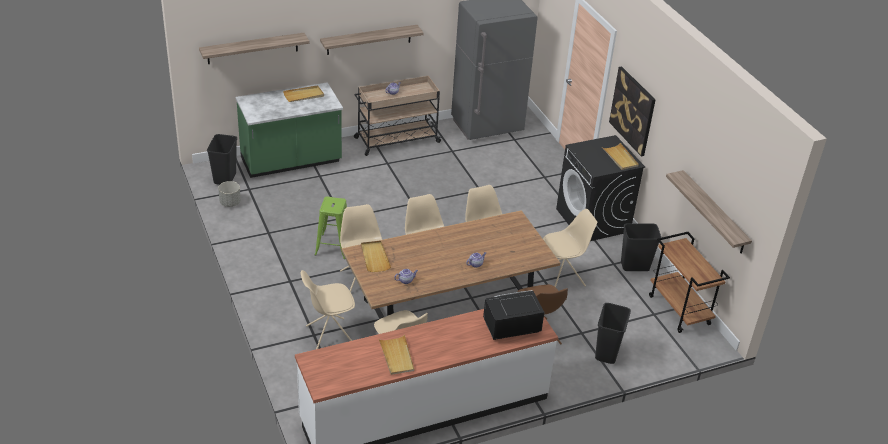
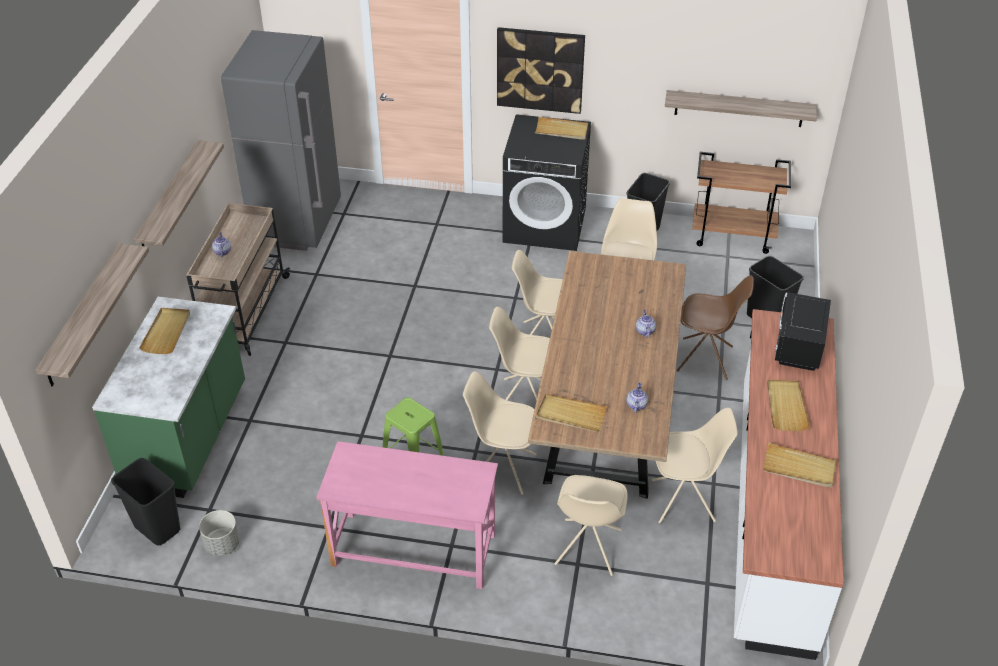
camera: 55 degrees left, 5 degrees up
none -> pink desk [316,441,498,589]
none -> beige tray [767,380,810,431]

